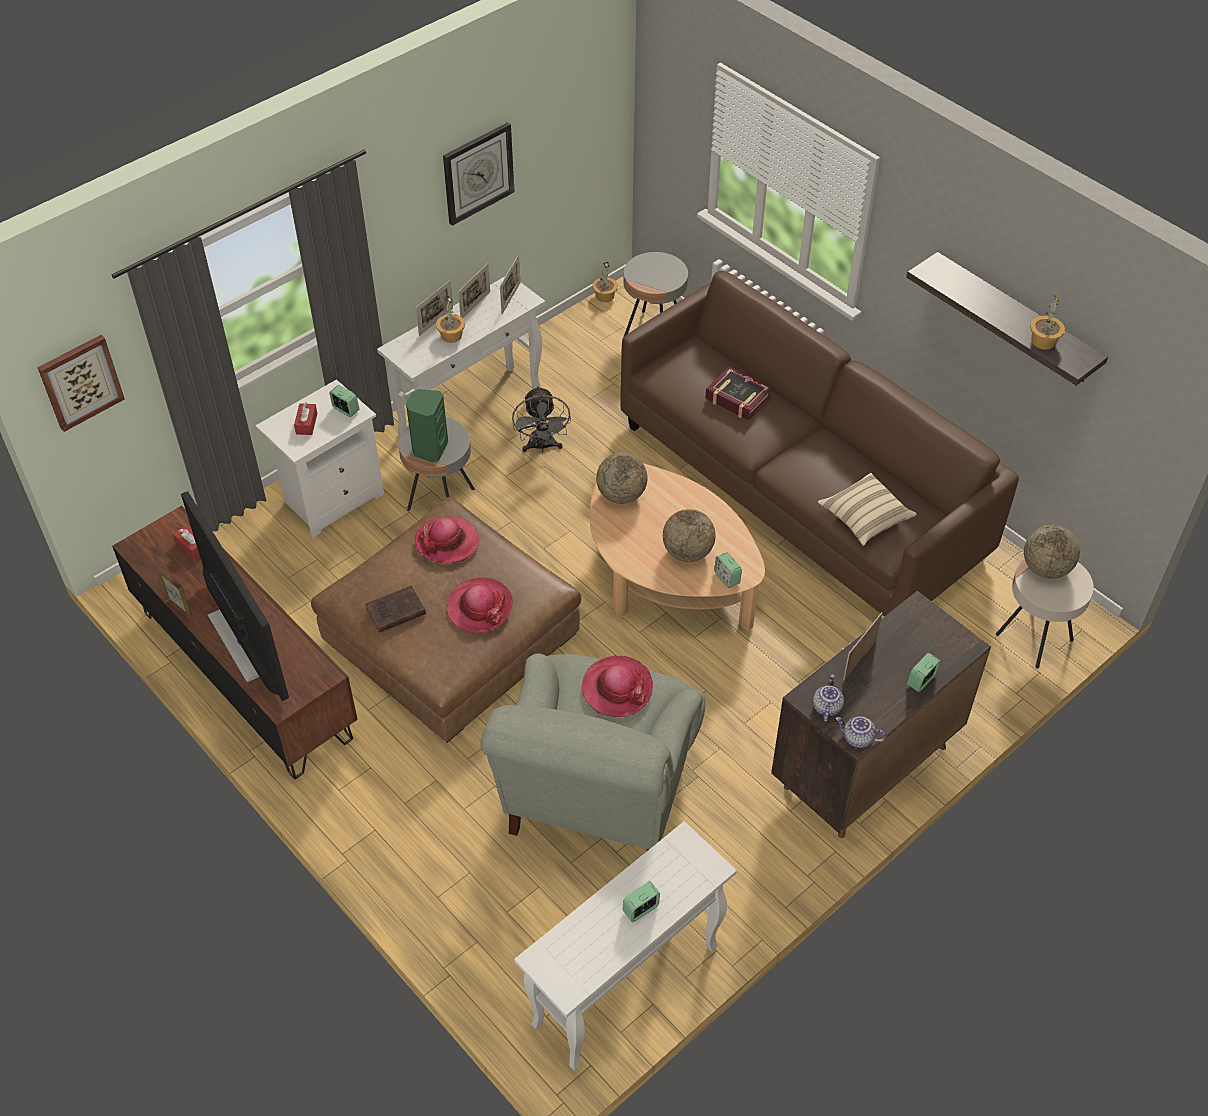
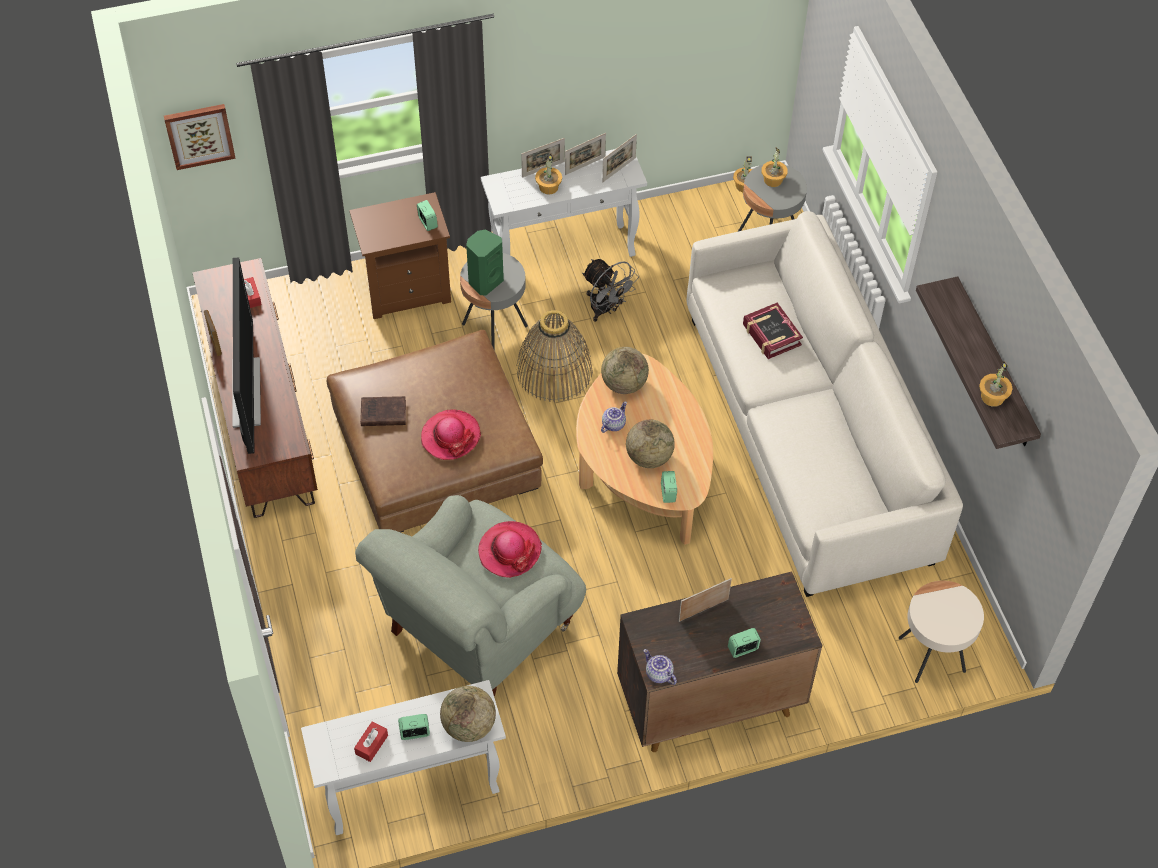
camera: 25 degrees right, 5 degrees up
white nightstand [256,379,384,538] -> brown nightstand [349,192,451,319]
red tissue box [294,403,317,435] -> red tissue box moved to [354,721,388,762]
hat [415,516,479,563] -> none
wall clock [443,122,515,226] -> none
grey fan [512,386,571,452] -> grey fan turned 60 degrees counterclockwise [582,259,639,322]
brown sofa [620,271,1019,617] -> white sofa [687,211,963,597]
teapot [813,674,844,722] -> teapot moved to [601,402,627,433]
beige pillow [818,473,917,546] -> none
globe [1024,525,1080,579] -> globe moved to [440,686,496,742]
none -> basket [516,310,593,402]
none -> potted plant [761,148,788,187]

